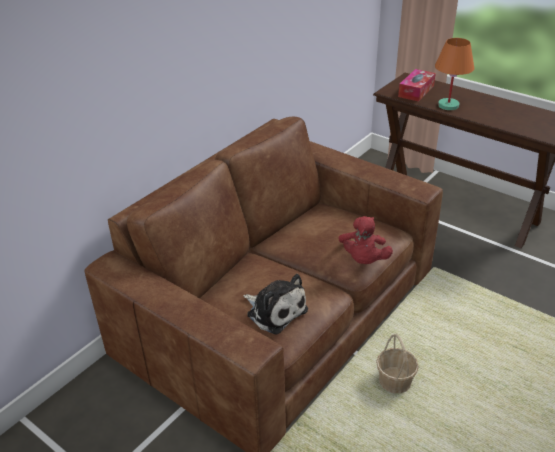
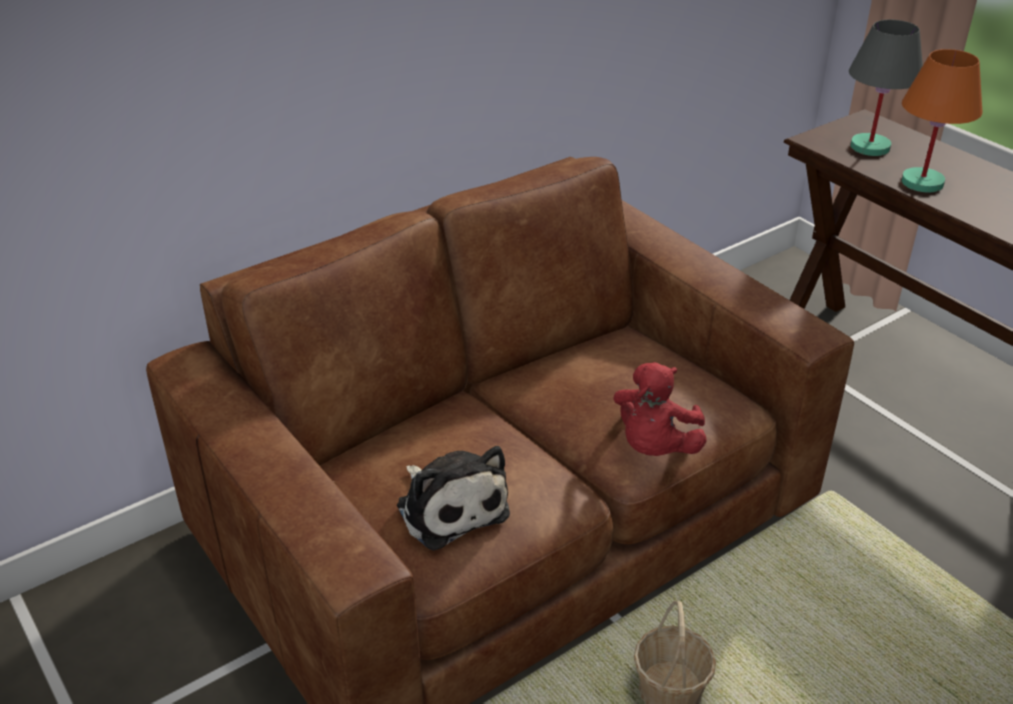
camera: 15 degrees right, 0 degrees up
tissue box [398,69,436,102] -> grey table lamp [849,20,923,156]

